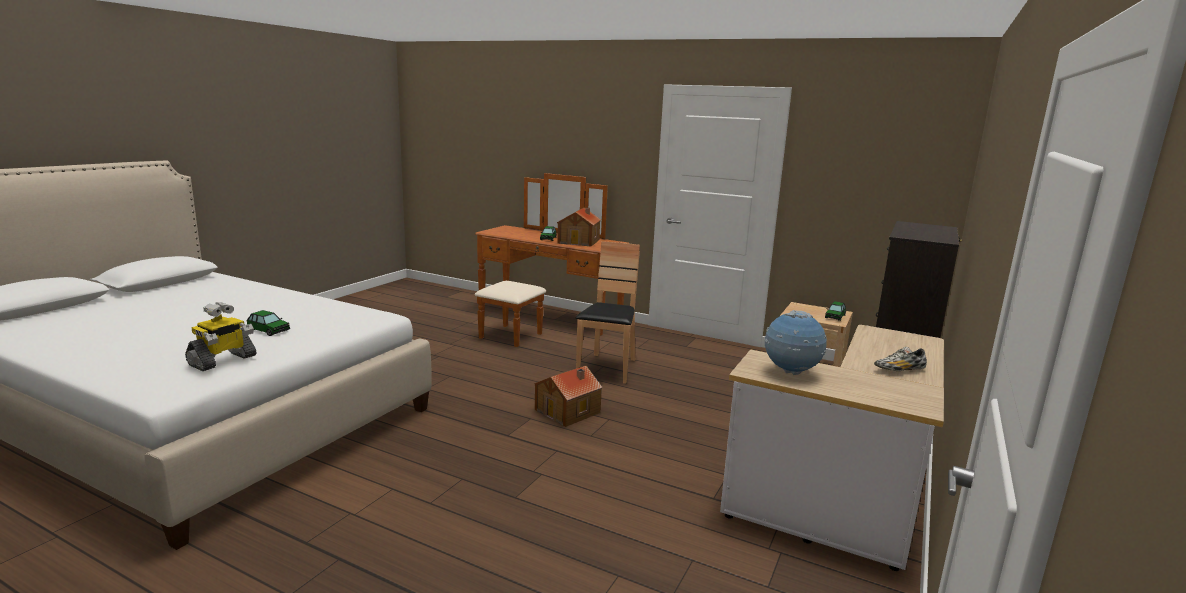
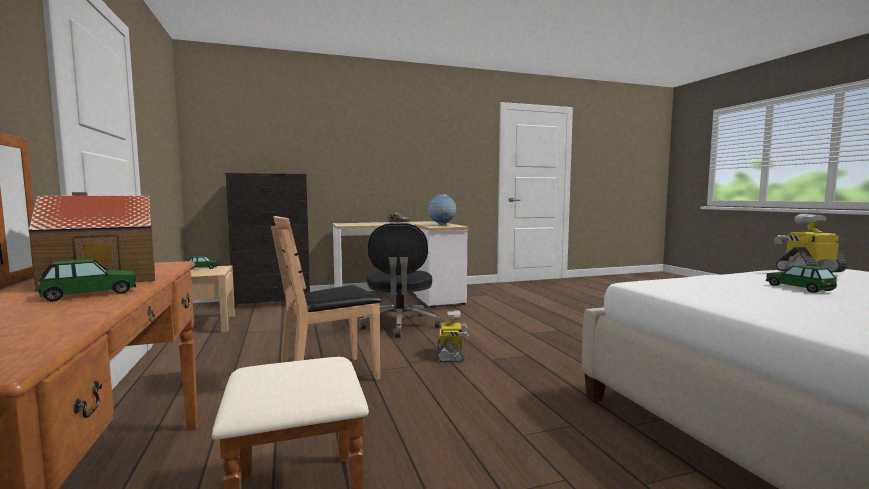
camera: 135 degrees left, 10 degrees down
toy house [534,366,603,427] -> toy robot [437,310,469,362]
none -> black office chair [359,223,441,338]

